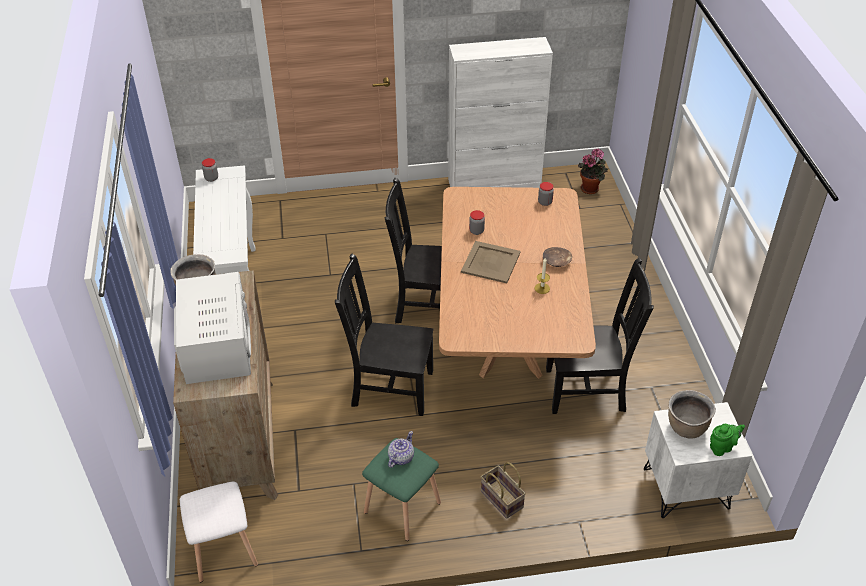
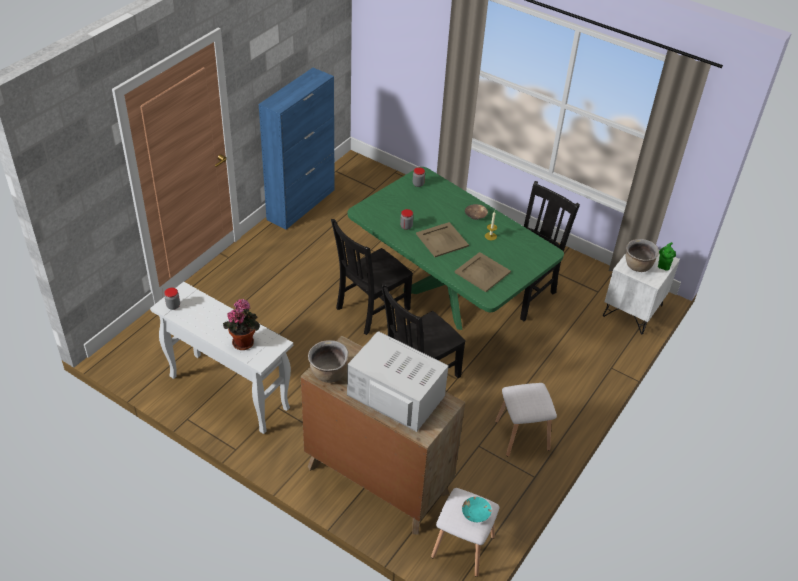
camera: 50 degrees left, 0 degrees up
green stool [362,438,441,541] -> white stool [495,383,557,457]
teapot [388,431,414,468] -> none
brown dining table [439,187,596,379] -> green dining table [348,167,564,330]
white cabinet [448,37,553,188] -> blue cabinet [259,68,335,230]
basket [481,462,526,519] -> none
potted plant [578,148,608,194] -> potted plant moved to [223,299,260,350]
none -> beige tray [454,252,511,292]
none -> turquoise bowl [462,497,492,522]

